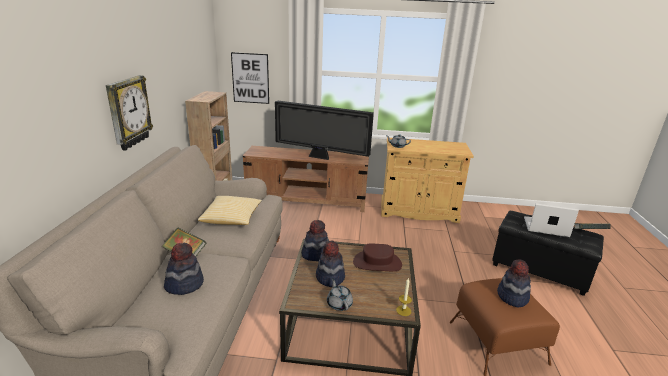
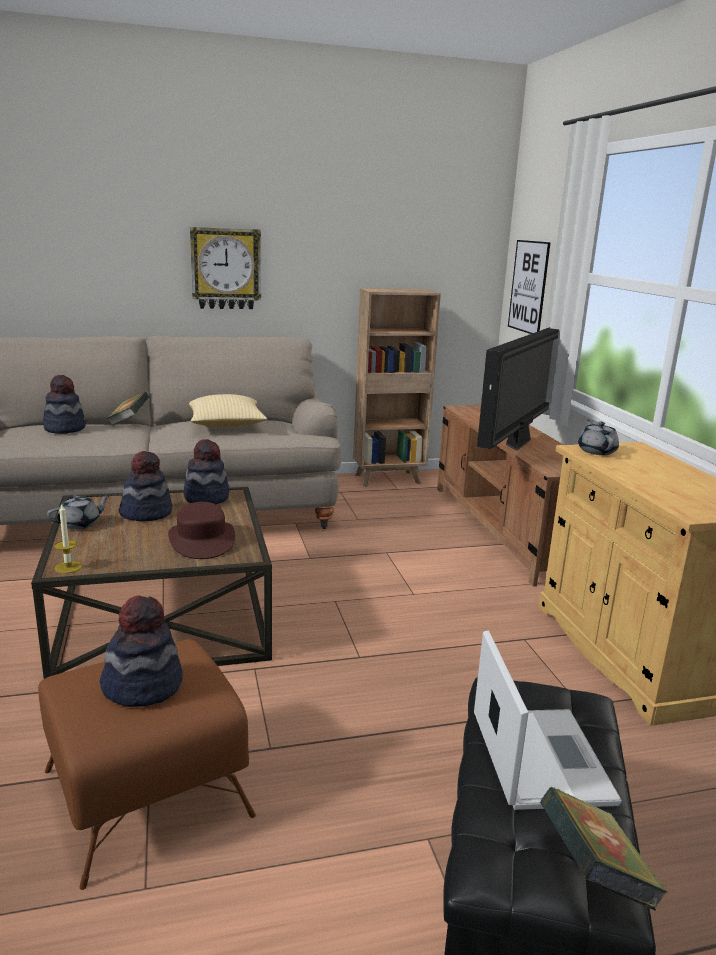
camera: 70 degrees right, 5 degrees down
television [275,101,374,160] -> television turned 150 degrees counterclockwise [477,327,559,451]

